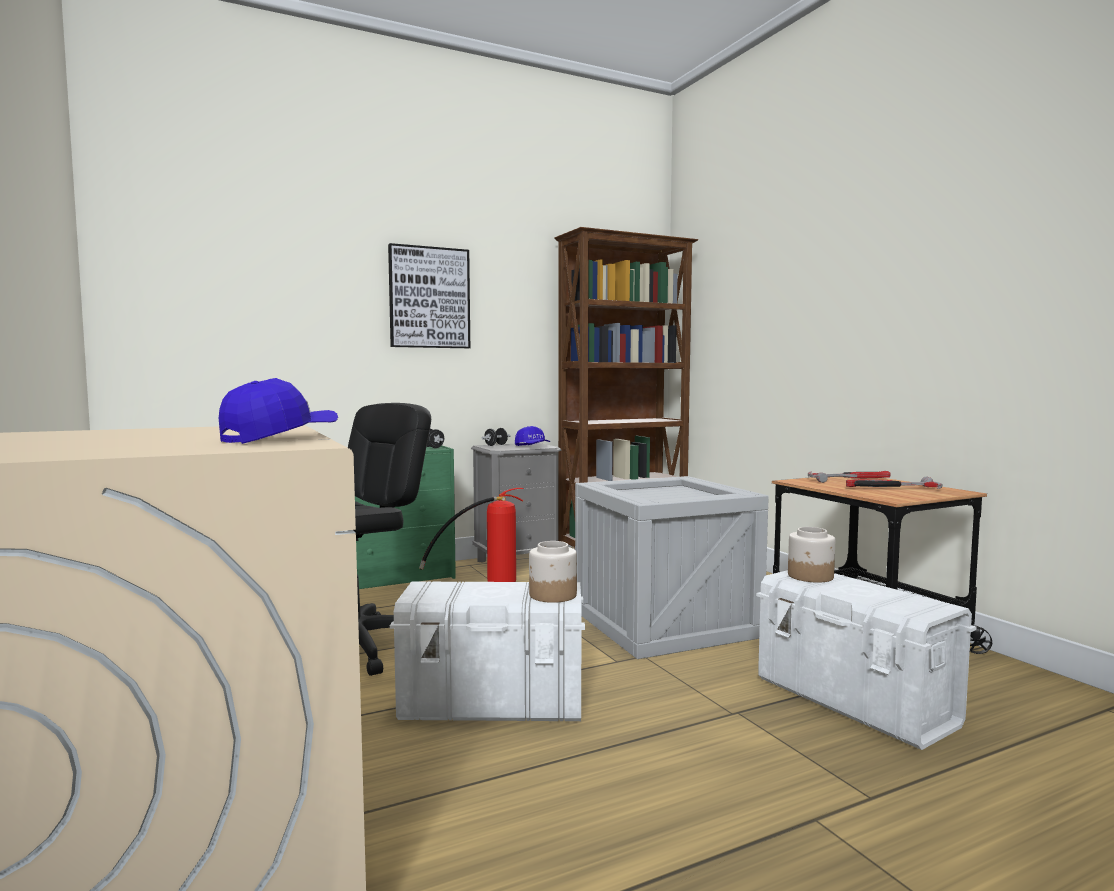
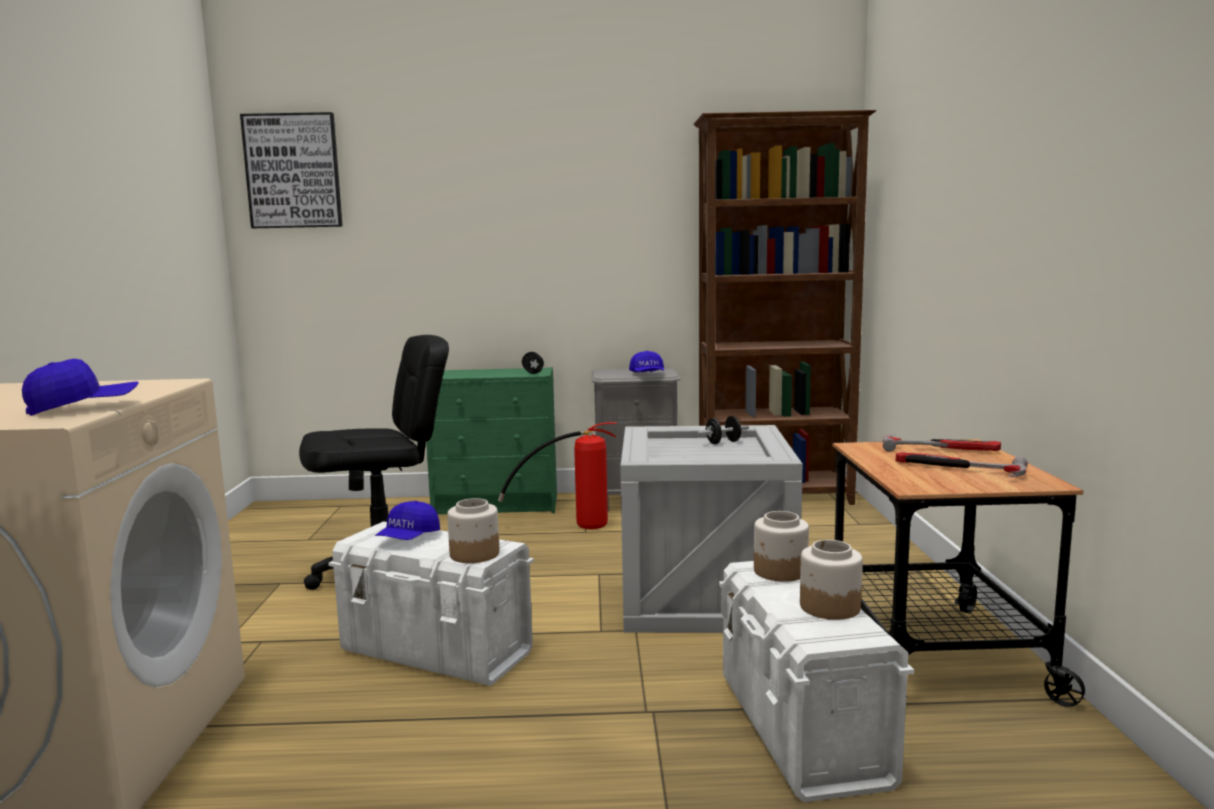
camera: 25 degrees right, 5 degrees up
picture [388,243,470,348] -> picture moved to [240,112,343,228]
black dumbbell [482,428,510,446] -> black dumbbell moved to [698,416,749,444]
none -> blue cap [375,501,440,540]
none -> jar [800,540,863,620]

